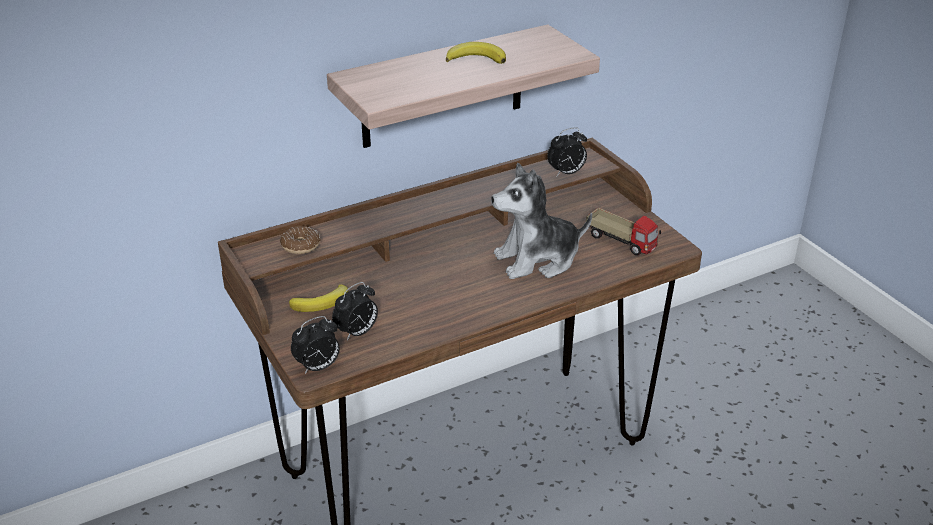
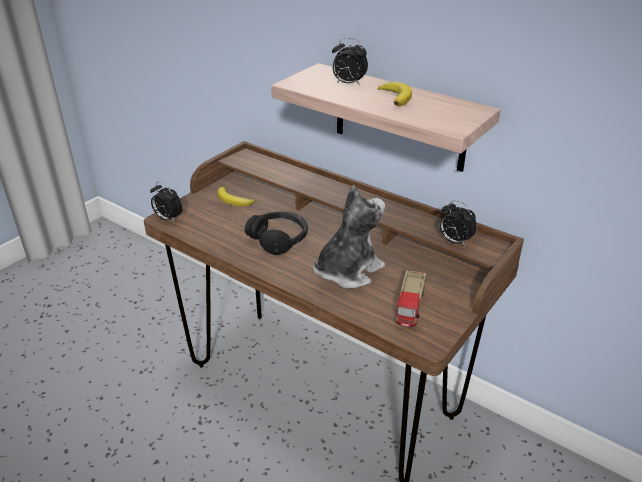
camera: 65 degrees right, 0 degrees up
donut [280,226,321,254] -> none
alarm clock [332,282,378,341] -> alarm clock moved to [332,38,368,86]
plush toy [491,163,592,279] -> plush toy turned 90 degrees clockwise [313,185,385,289]
none -> black headphones [245,212,308,255]

